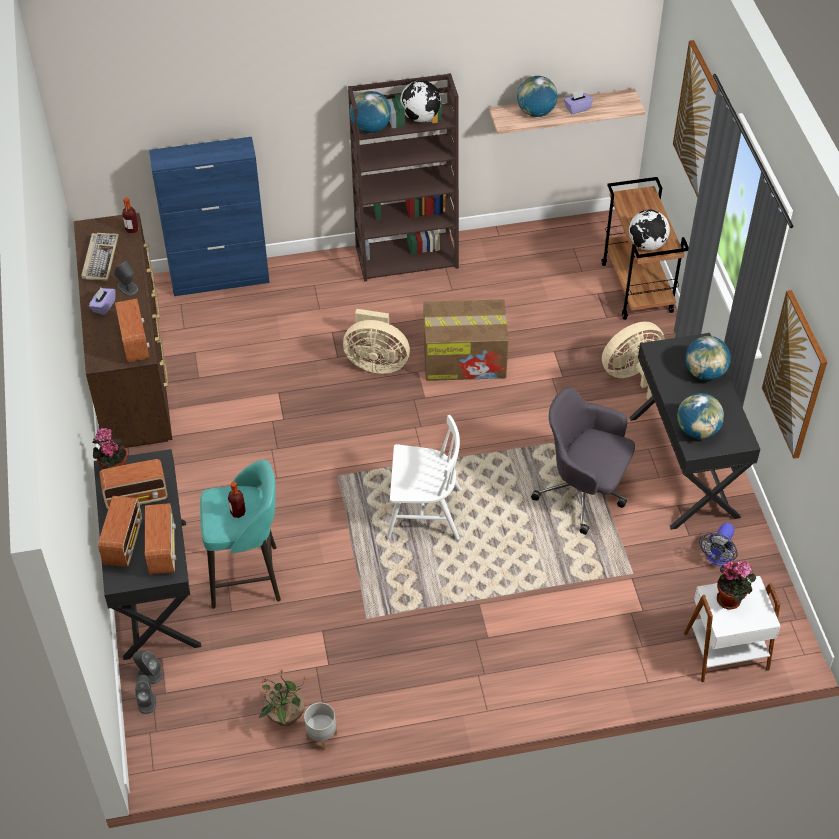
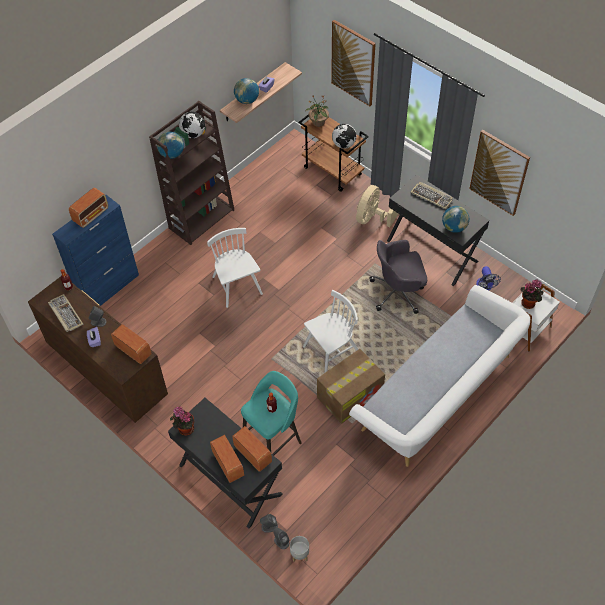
camera: 35 degrees left, 5 degrees up
radio [99,459,168,509] -> radio moved to [69,188,108,228]
potted plant [258,668,307,726] -> potted plant moved to [305,95,329,127]
grey planter [304,702,337,750] -> grey planter moved to [290,536,309,562]
beige fan [343,309,410,374] -> white chair [207,228,263,308]
cardboard box [423,299,509,381] -> cardboard box moved to [317,349,385,424]
globe [685,336,731,381] -> keyboard [411,182,453,209]
none -> white sofa [349,285,530,467]

